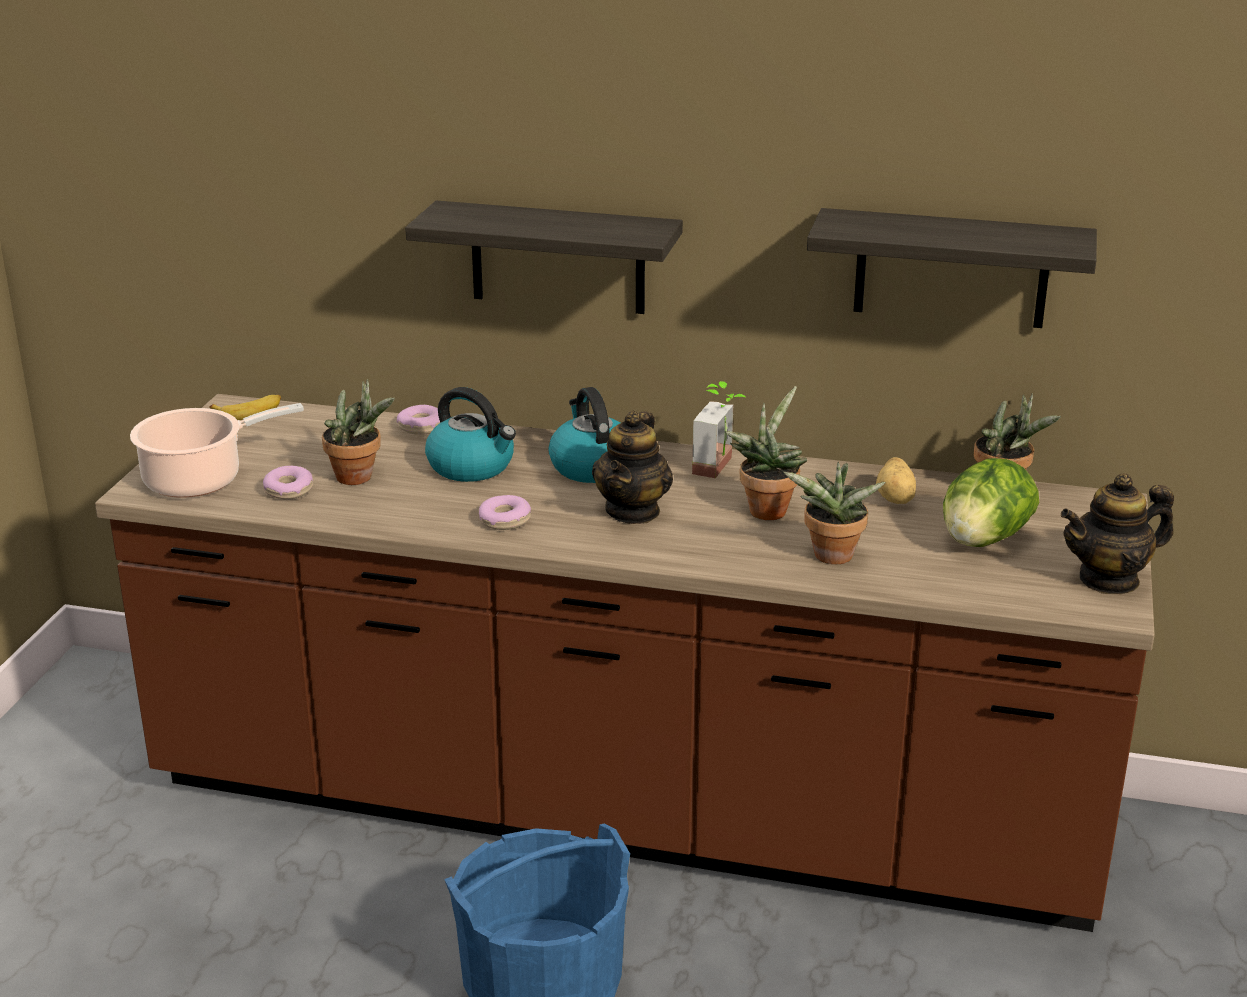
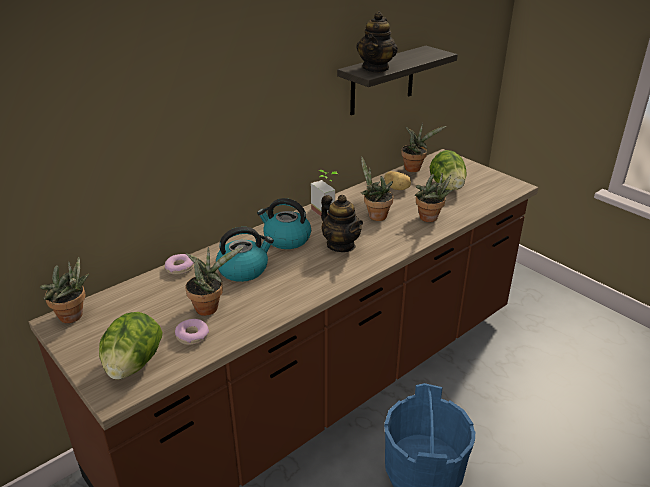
camera: 55 degrees left, 5 degrees up
cooking pot [130,403,304,498] -> lettuce [99,312,162,380]
banana [209,395,281,420] -> potted plant [40,257,89,323]
shelf [405,200,683,314] -> none
donut [479,495,531,530] -> none
teapot [1061,473,1174,594] -> teapot moved to [356,11,398,73]

